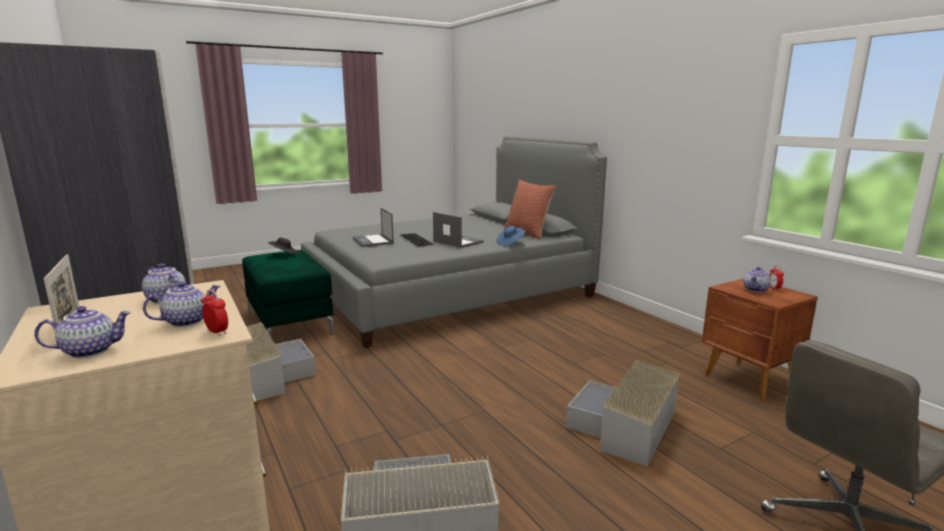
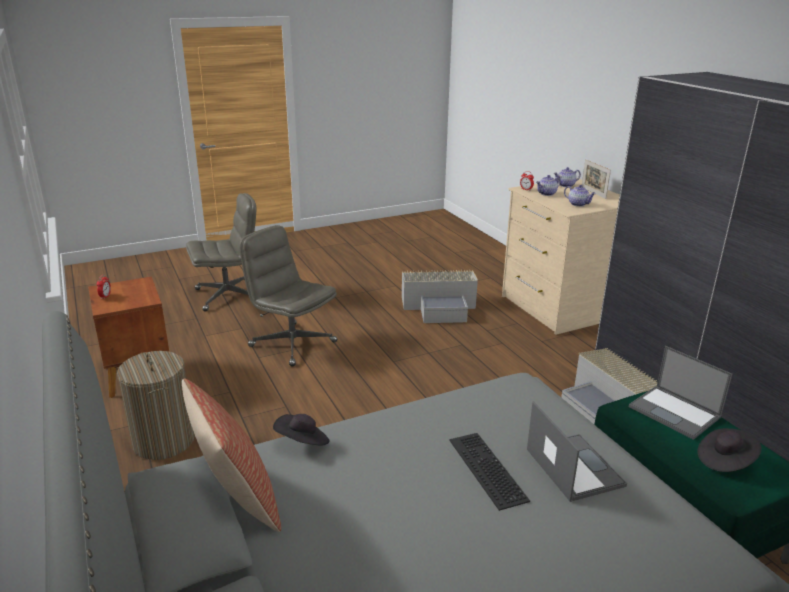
camera: 175 degrees left, 10 degrees up
laptop [433,212,484,248] -> laptop moved to [629,346,732,440]
blue hat [497,226,525,246] -> black hat [273,414,330,445]
grey storage box [566,360,680,467] -> grey office chair [239,225,337,367]
teapot [743,267,771,292] -> none
none -> laundry basket [117,351,195,460]

